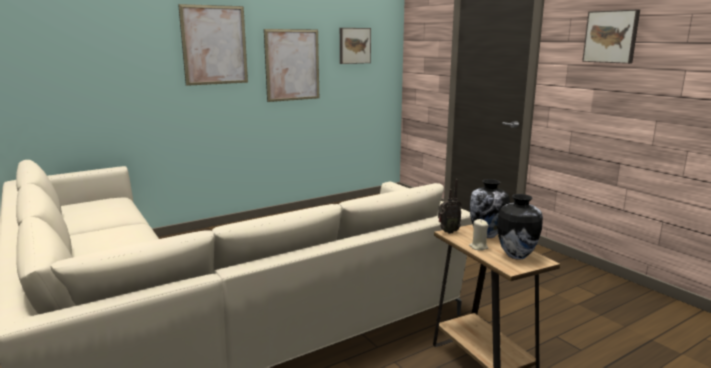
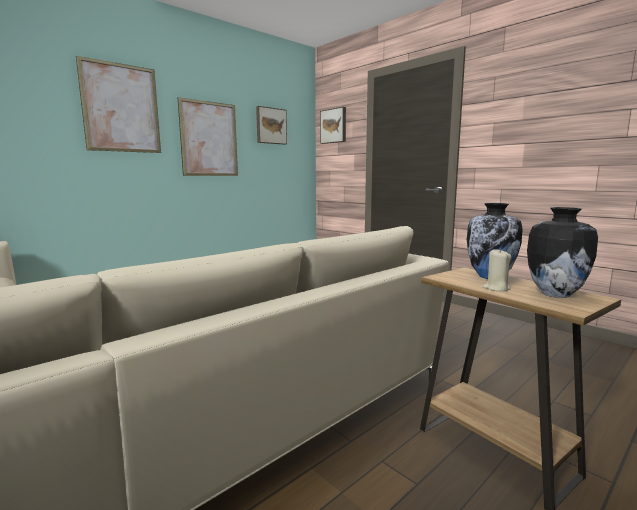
camera: 10 degrees left, 5 degrees down
radio [438,179,462,234] -> none
picture [582,9,640,64] -> picture moved to [320,107,346,144]

